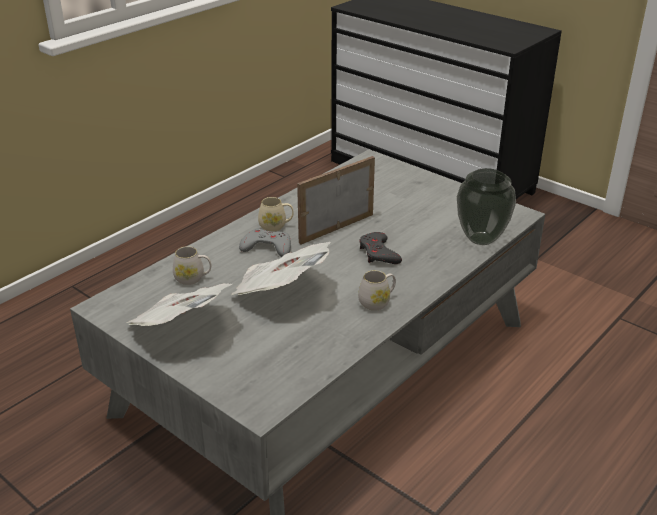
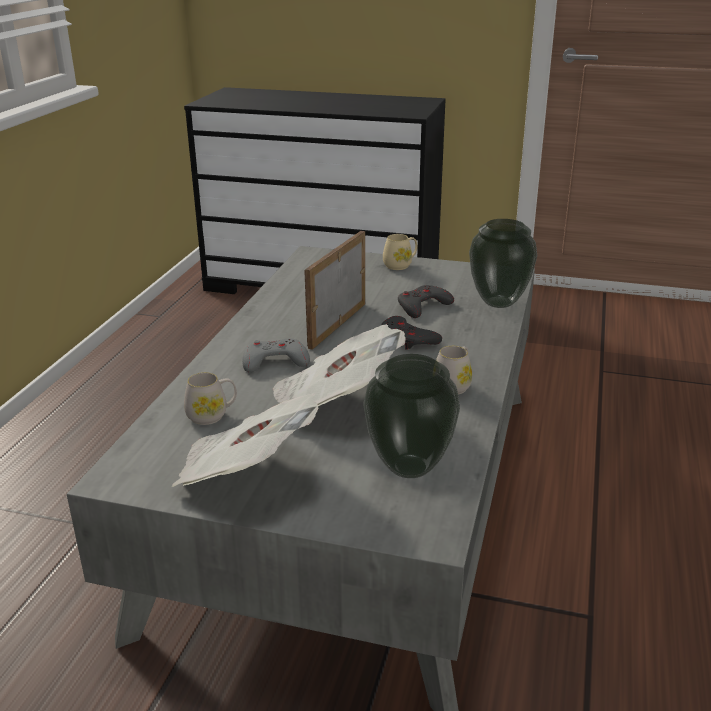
camera: 25 degrees left, 5 degrees down
beige mug [258,197,294,232] -> beige mug moved to [383,234,418,270]
none -> vase [363,354,460,478]
none -> grey game controller [398,285,454,318]

